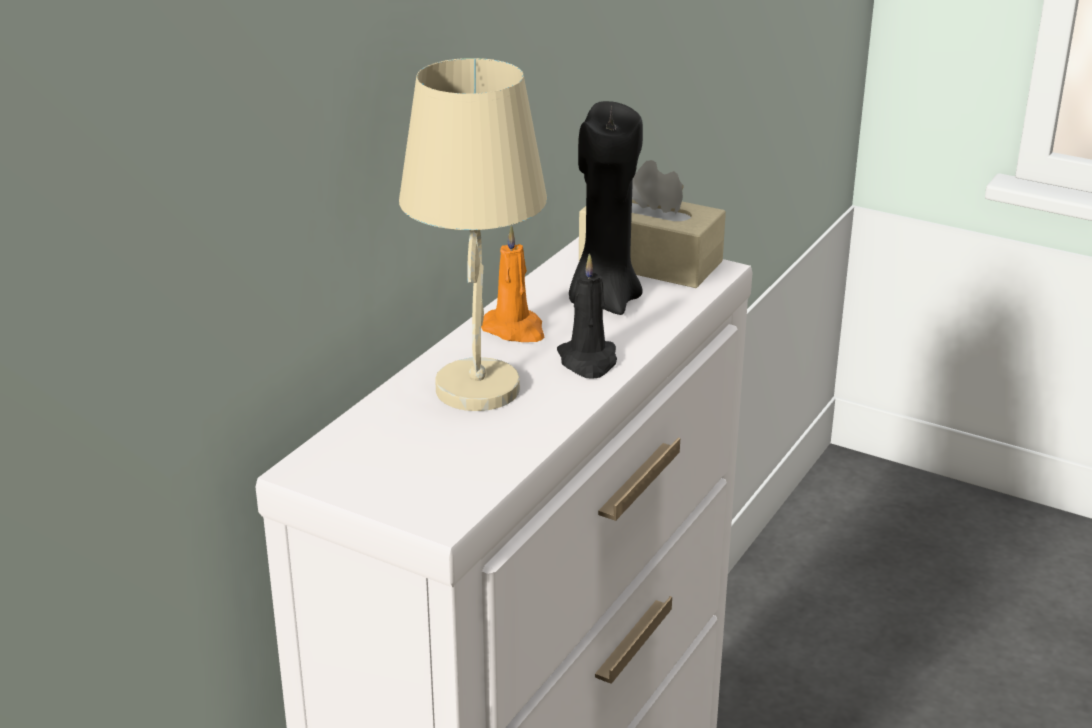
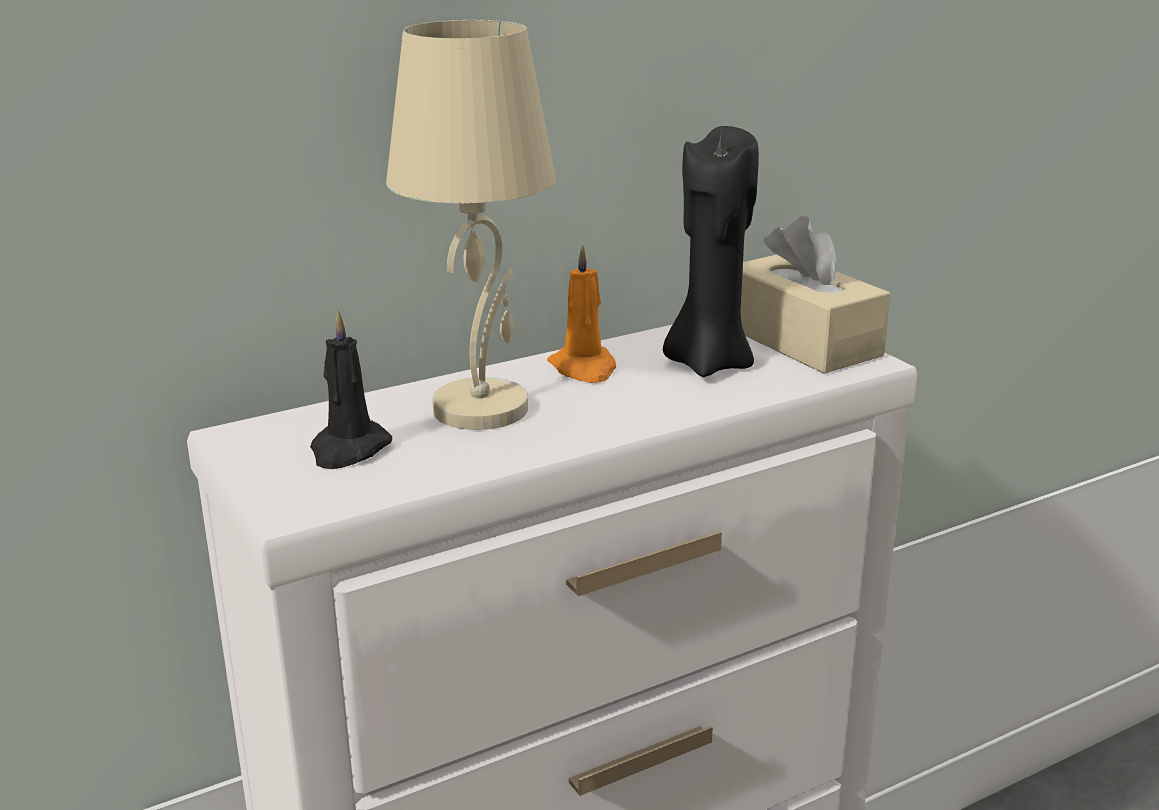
camera: 30 degrees right, 5 degrees down
black candle [557,253,617,379] -> black candle moved to [310,310,392,469]

